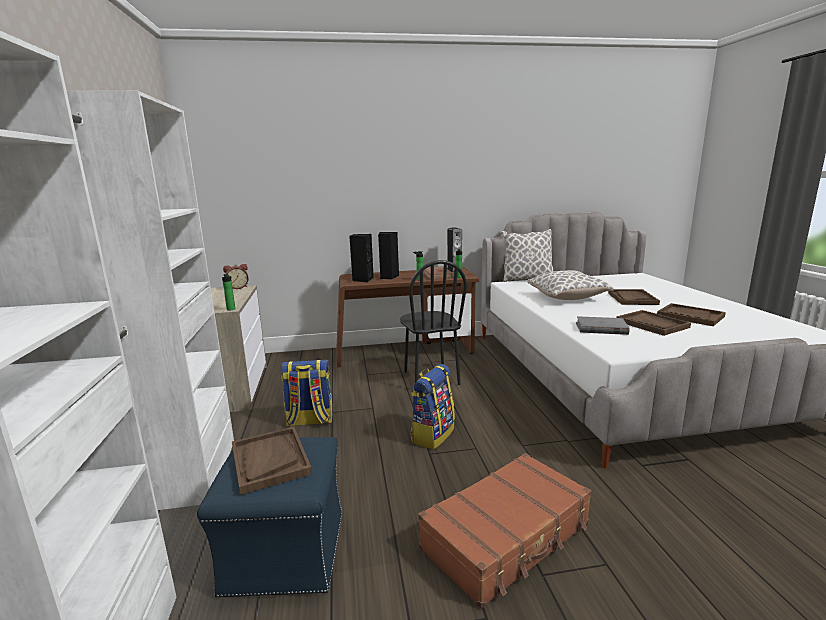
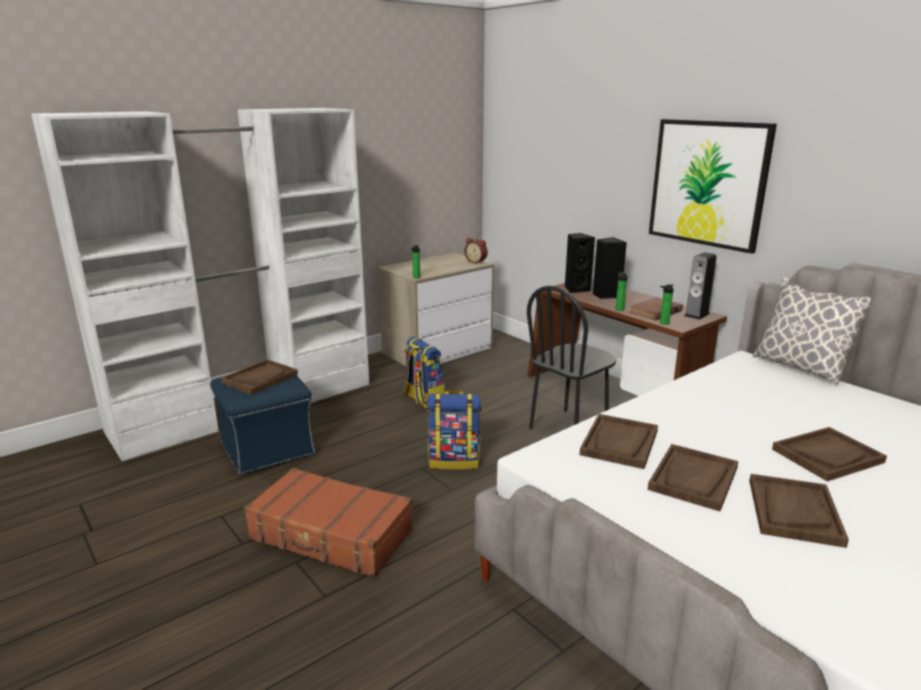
camera: 60 degrees right, 5 degrees up
pillow [528,270,614,300] -> none
grey book [576,316,630,335] -> brown tray [580,414,658,469]
none -> picture [649,119,777,254]

